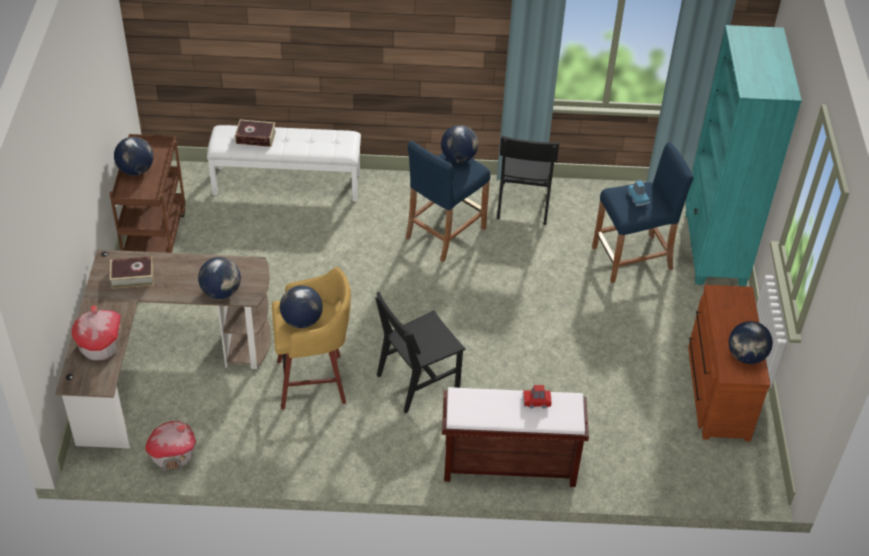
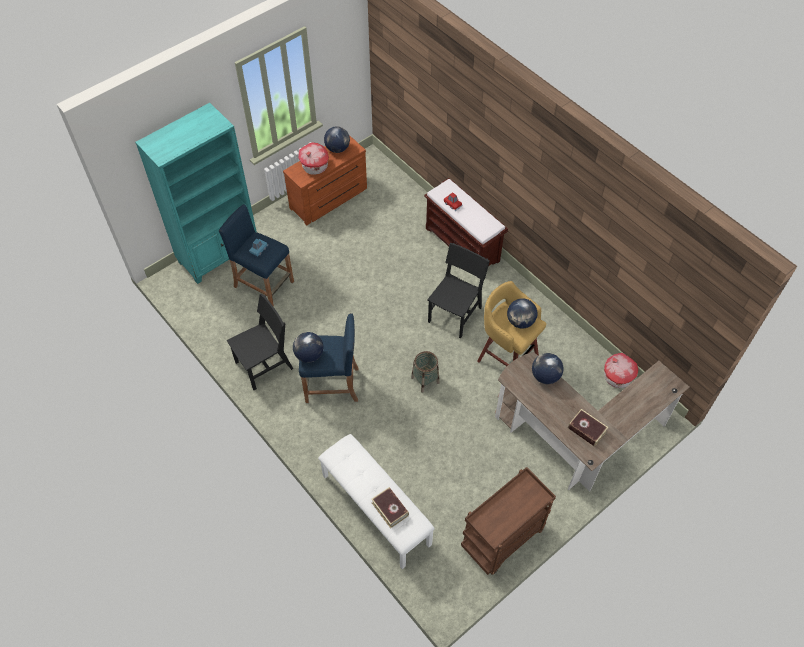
camera: 130 degrees left, 10 degrees up
toy house [72,305,121,360] -> toy house moved to [298,142,329,175]
globe [114,137,153,176] -> none
black chair [375,292,466,413] -> black chair turned 75 degrees counterclockwise [427,243,490,338]
none -> basket [411,351,440,393]

